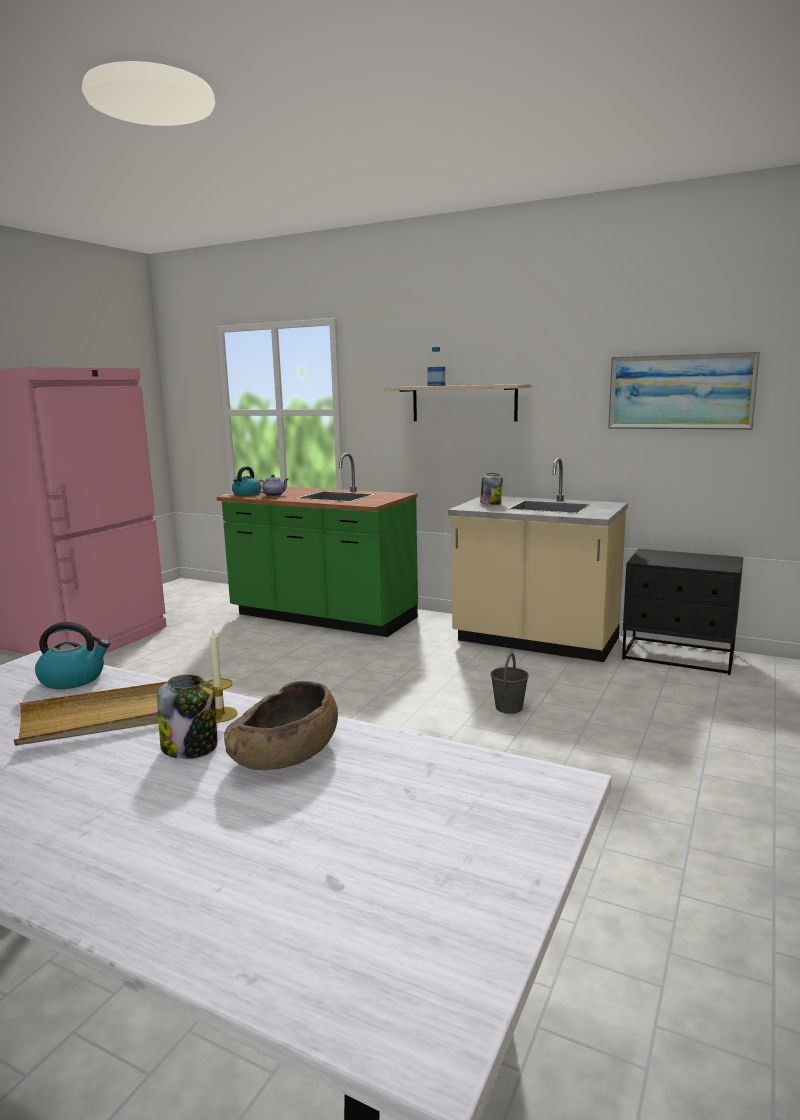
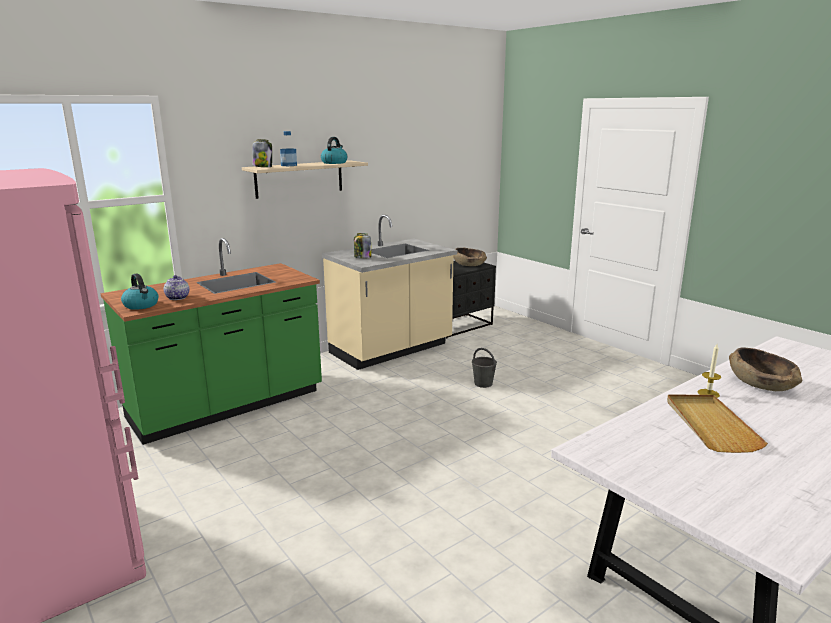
camera: 65 degrees left, 5 degrees up
kettle [35,622,110,689] -> kettle moved to [321,137,347,164]
jar [157,674,217,759] -> jar moved to [252,139,272,167]
picture [608,352,760,430] -> none
none -> brown bowl [453,248,487,266]

